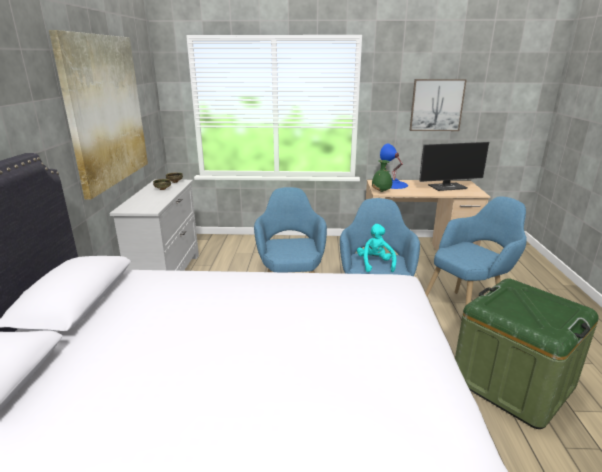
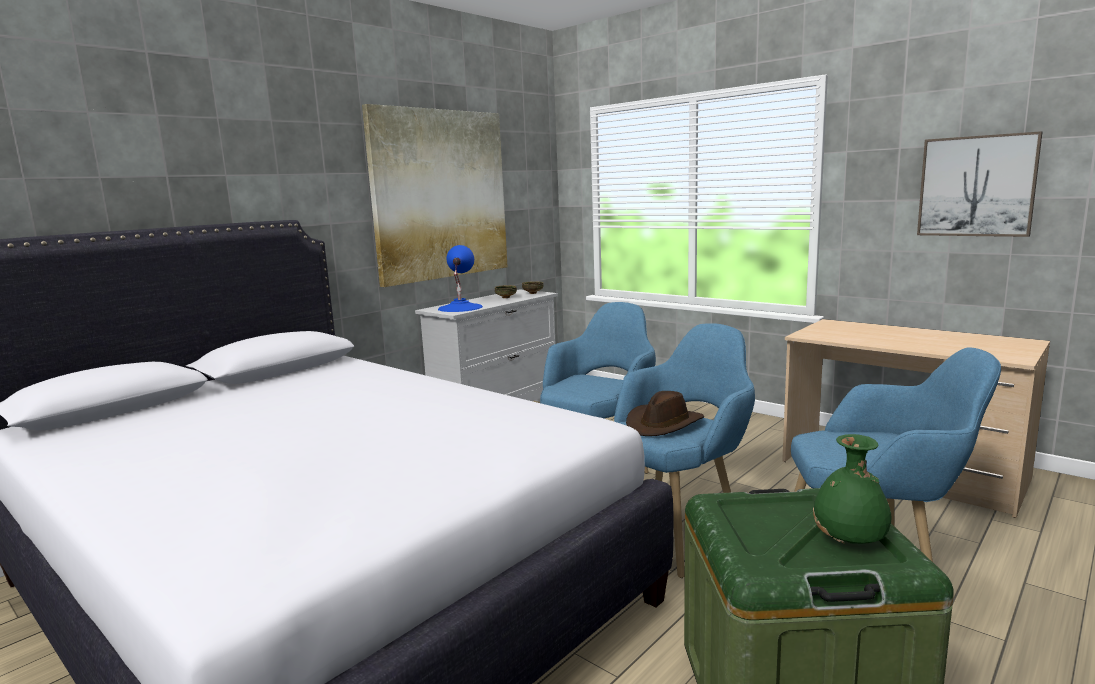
camera: 40 degrees right, 10 degrees down
turquoise plush toy [357,224,397,272] -> brown hat [626,391,704,436]
green vase [372,160,392,192] -> green vase moved to [813,434,892,544]
blue table lamp [380,144,408,189] -> blue table lamp moved to [438,245,483,312]
monitor [419,142,489,191] -> none

